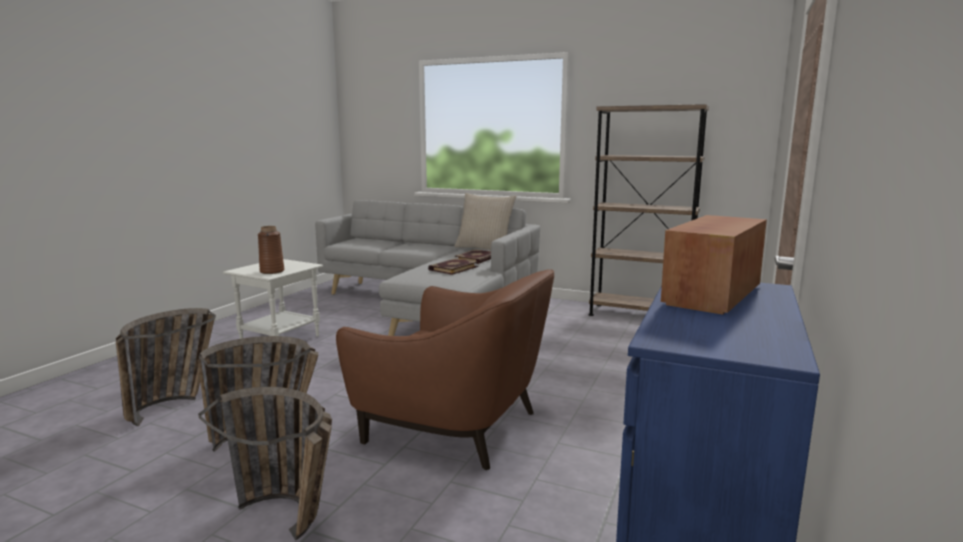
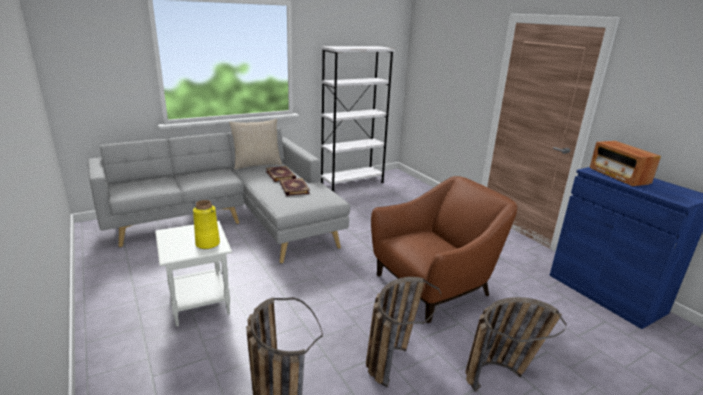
camera: 55 degrees left, 10 degrees up
brown vase [258,226,284,274] -> yellow vase [193,200,220,249]
brown bookcase [588,104,709,316] -> white bookcase [321,46,395,192]

